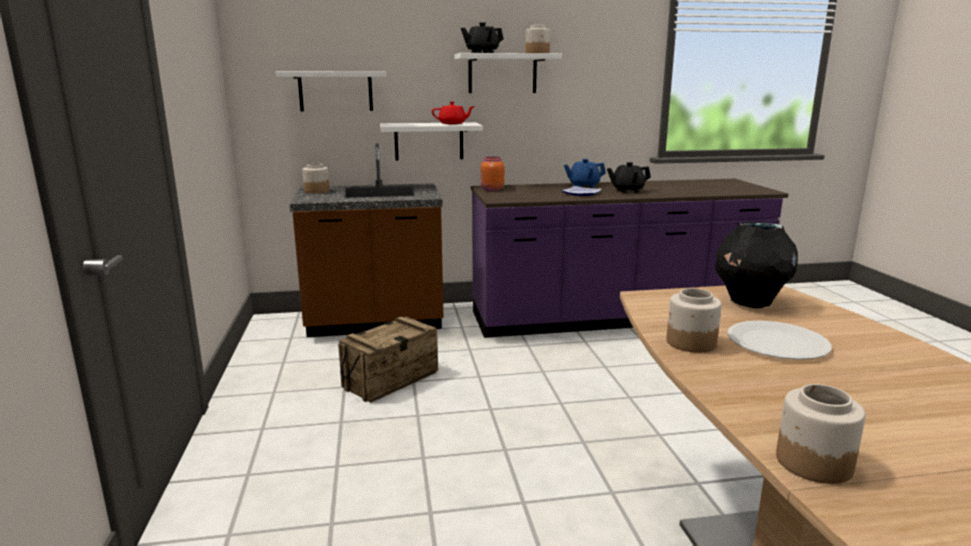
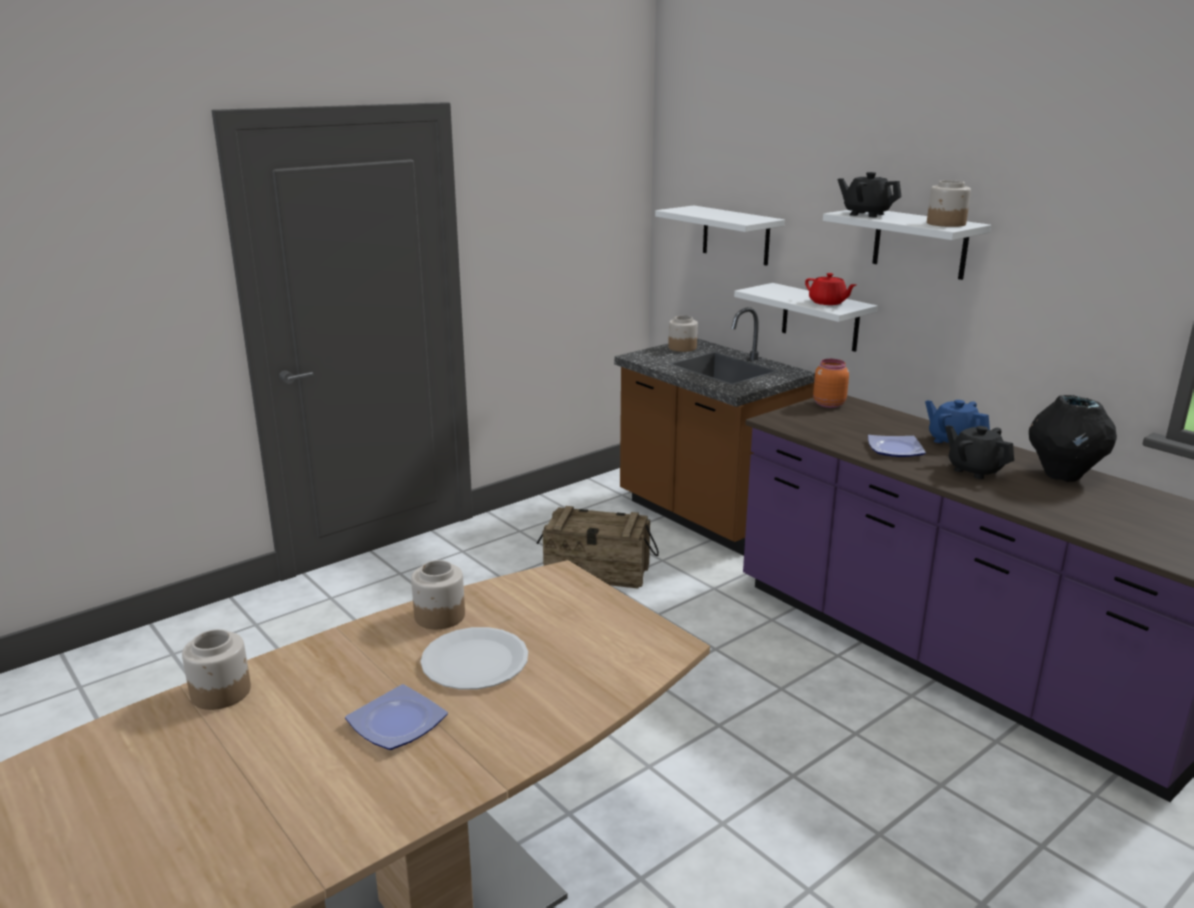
camera: 60 degrees right, 5 degrees up
black vase [715,222,798,308] -> black vase moved to [1029,395,1117,482]
none -> plate [345,684,448,750]

